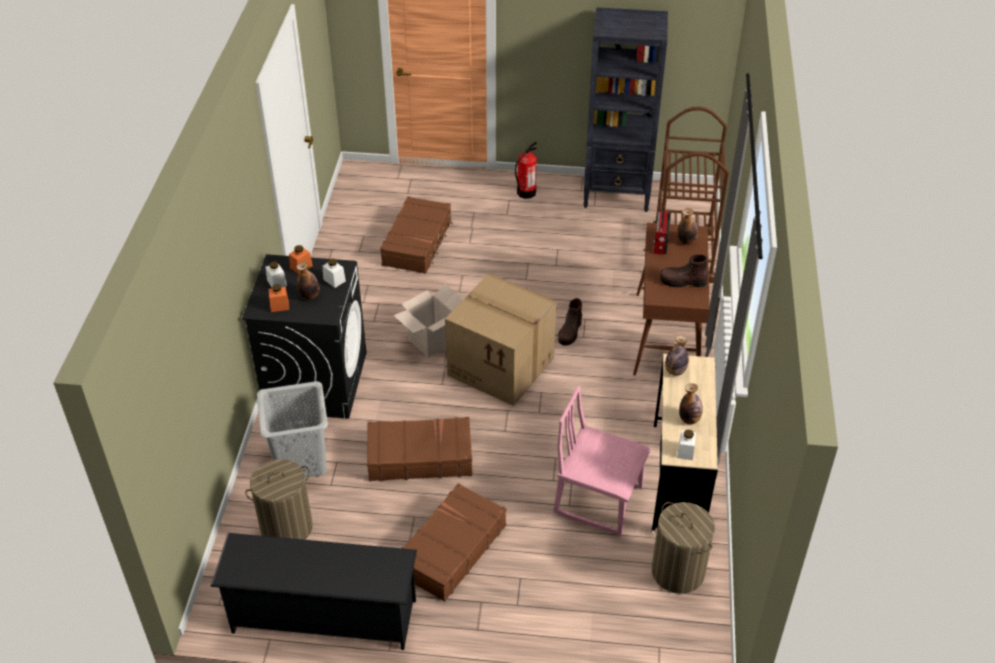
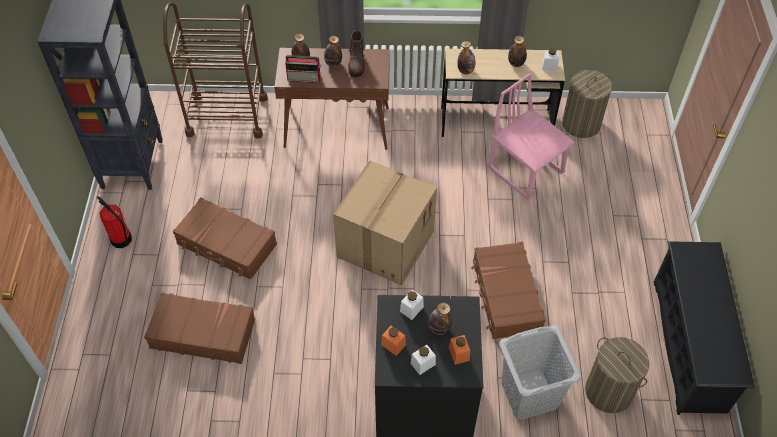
camera: 95 degrees left, 10 degrees up
cardboard box [393,284,463,358] -> none
brown suitcase [402,483,506,602] -> brown suitcase moved to [173,197,277,280]
pink chair [553,386,651,536] -> pink chair turned 120 degrees clockwise [487,73,574,200]
brown boot [558,298,582,345] -> none
none -> bottle [324,36,342,67]

